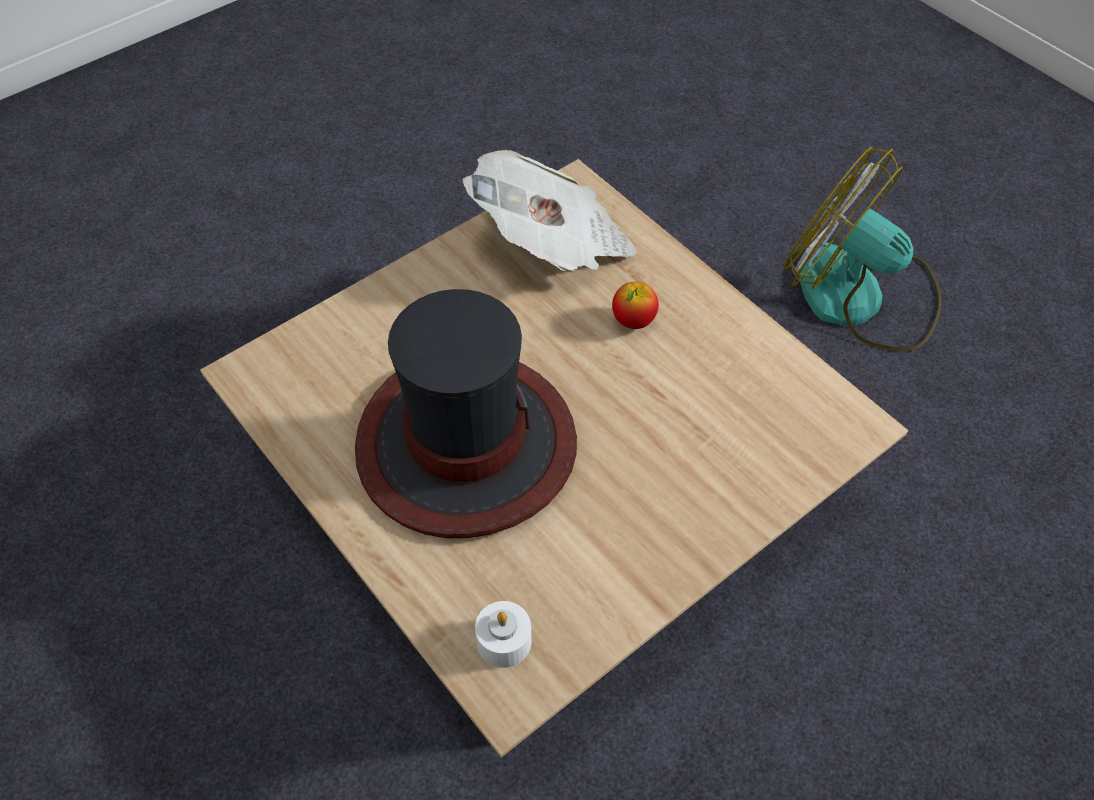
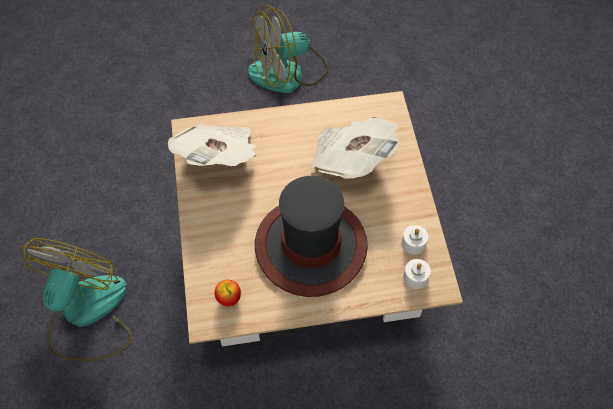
camera: 60 degrees left, 5 degrees up
apple [612,282,659,329] -> apple moved to [215,280,241,306]
none -> fan [20,238,132,361]
none -> newspaper [310,117,399,179]
none -> white candle [402,225,428,254]

